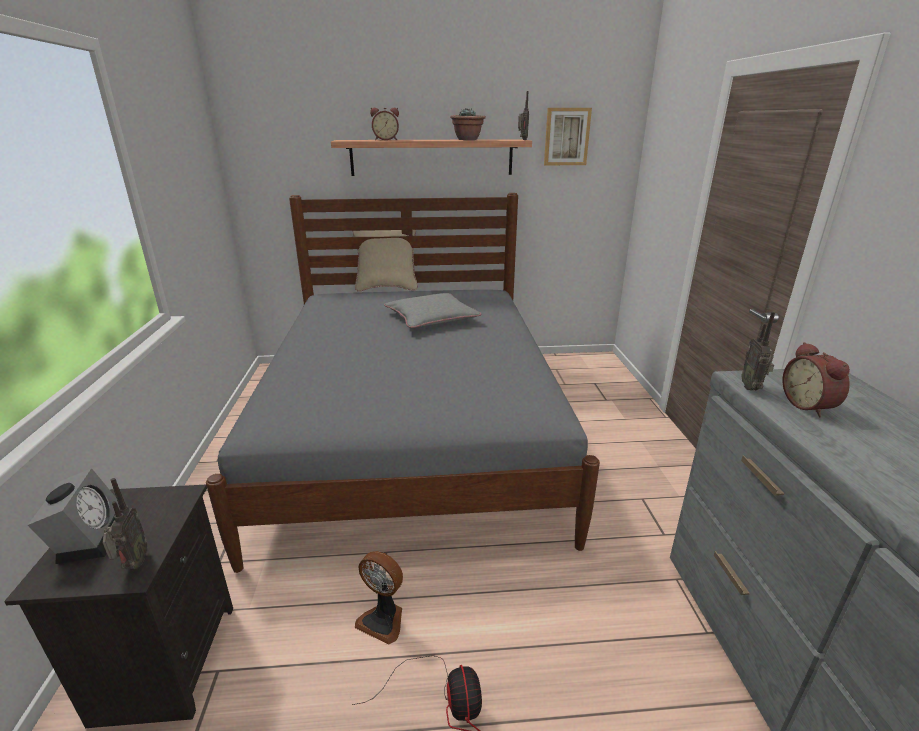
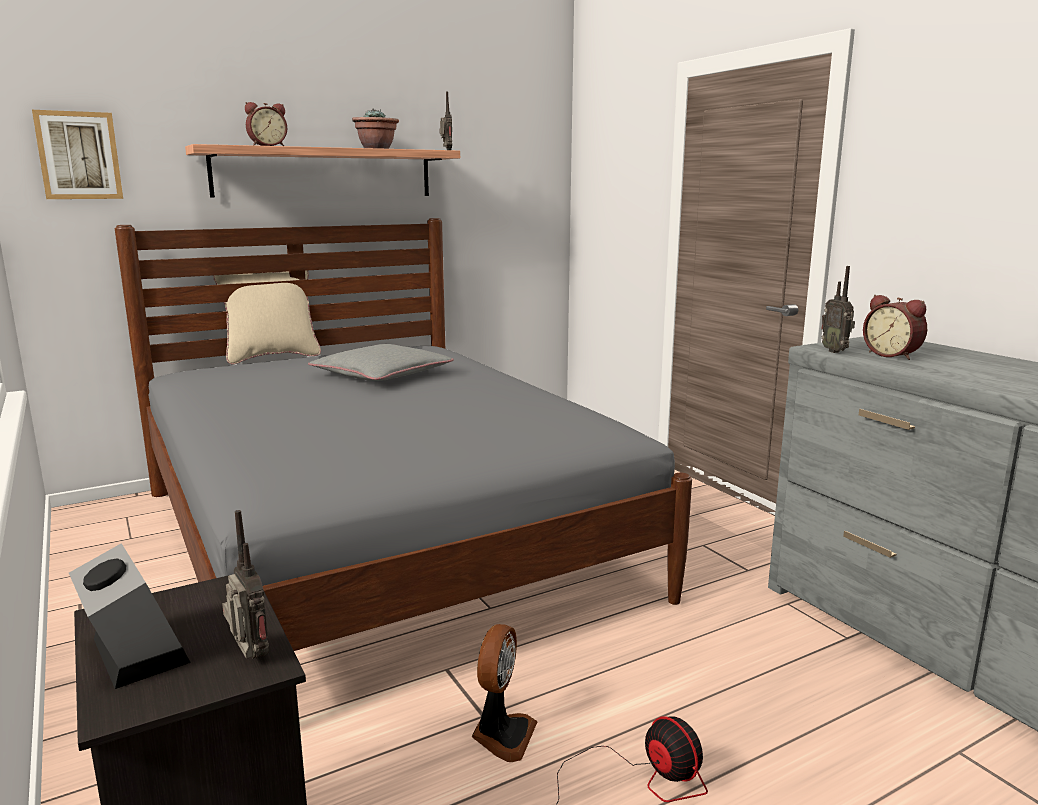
camera: 25 degrees left, 10 degrees down
fan [355,551,403,645] -> fan turned 75 degrees counterclockwise [472,624,538,762]
picture [544,108,592,165] -> picture moved to [32,110,123,199]

